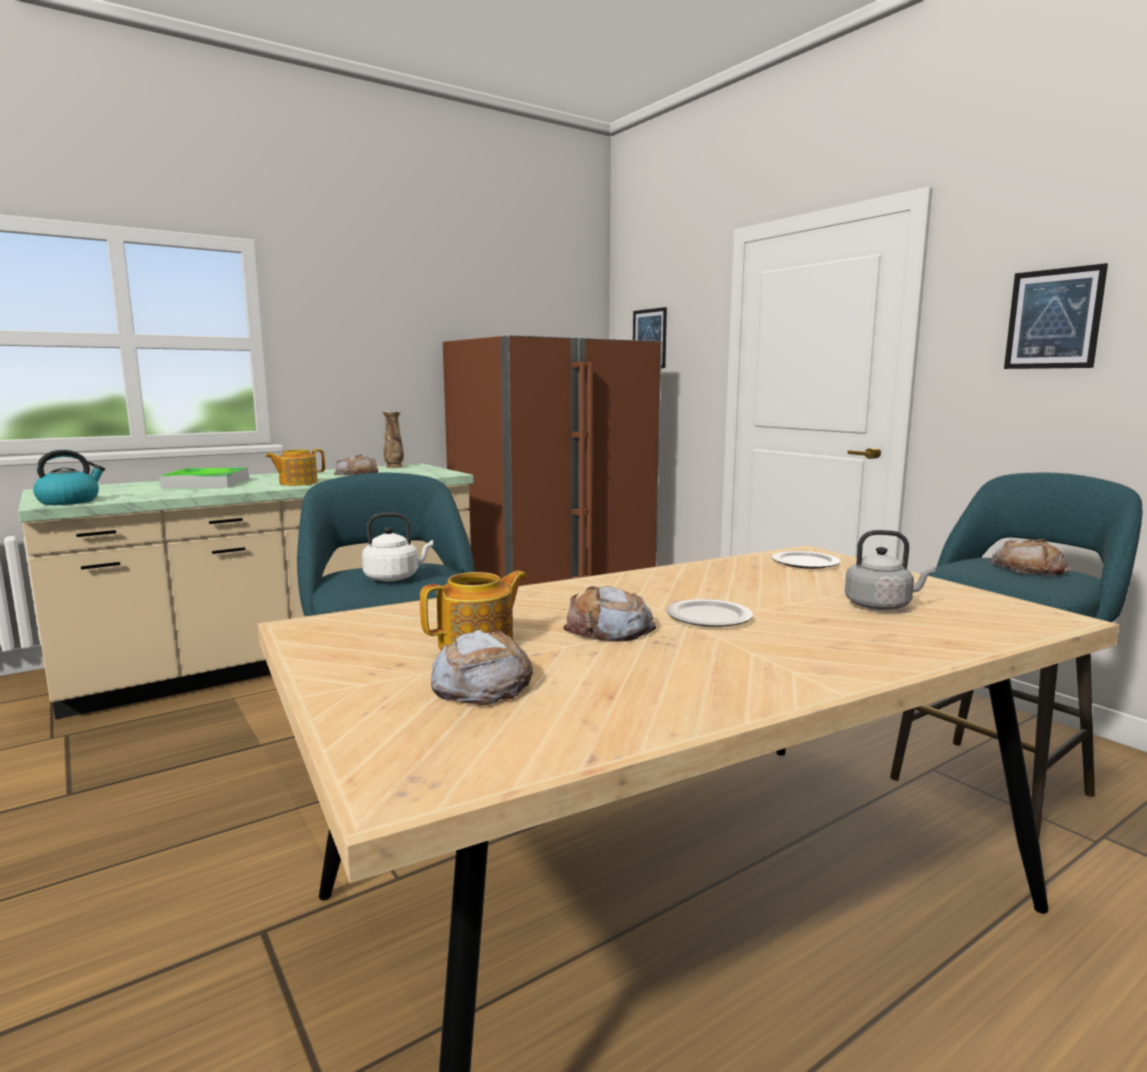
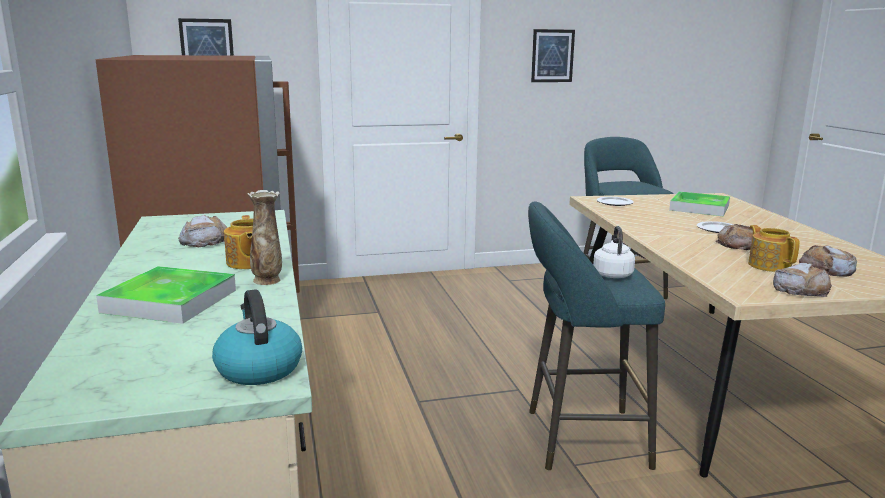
camera: 70 degrees left, 5 degrees up
vase [383,411,404,468] -> vase moved to [248,190,282,285]
grey kettle [845,530,936,610] -> tray [669,191,730,216]
bread [990,539,1071,575] -> bread moved to [773,263,832,297]

